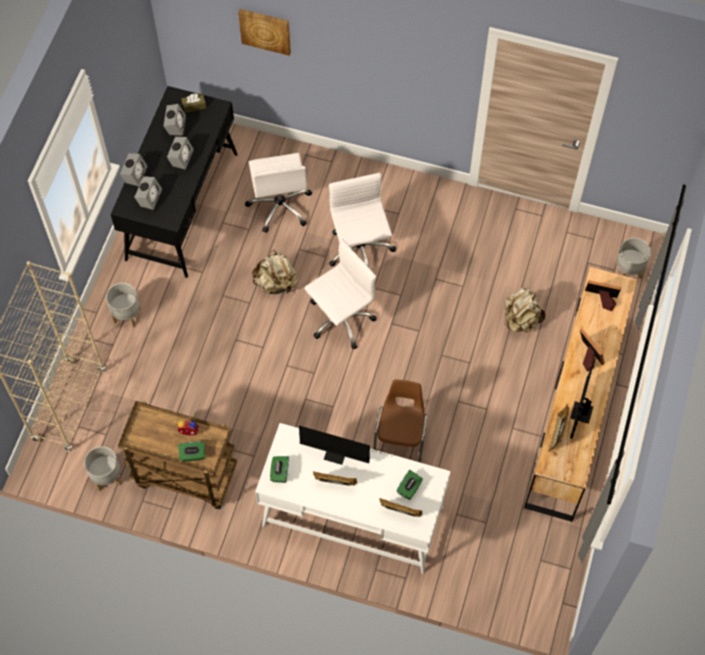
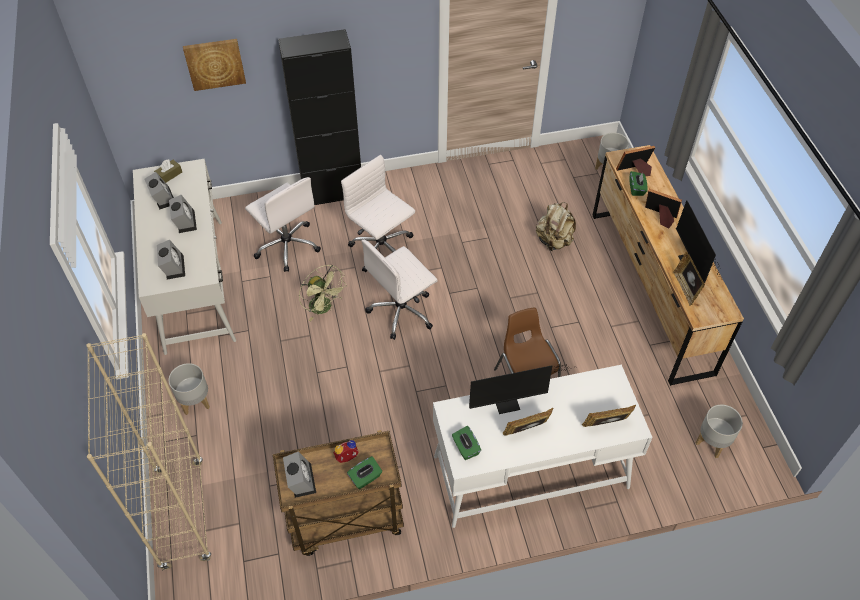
camera: 30 degrees left, 10 degrees down
grey planter [84,446,121,491] -> grey planter moved to [695,405,743,458]
black desk [111,86,238,278] -> white desk [133,159,236,355]
alarm clock [120,153,149,189] -> alarm clock moved to [283,452,316,498]
beige backpack [252,250,298,295] -> green fan [299,265,347,321]
white office chair [304,239,376,349] -> white office chair turned 150 degrees counterclockwise [361,240,438,340]
green tissue box [396,470,423,500] -> green tissue box moved to [630,171,648,196]
none -> black cabinet [278,29,361,205]

